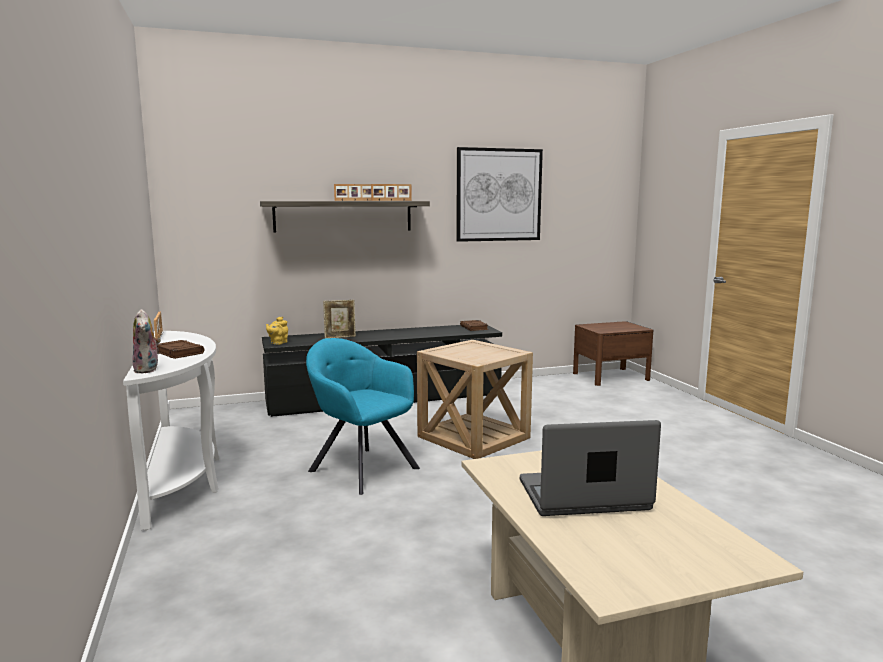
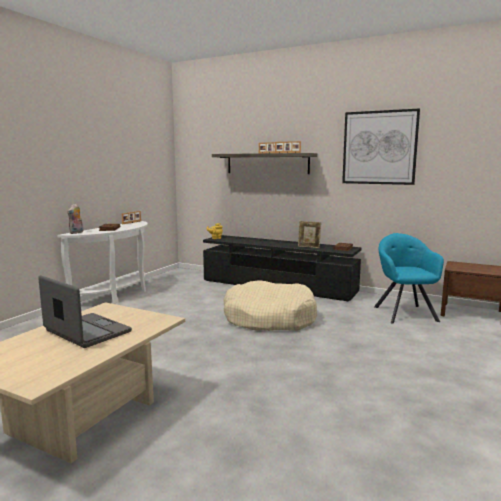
camera: 45 degrees right, 0 degrees up
turquoise armchair [306,338,420,495] -> turquoise armchair moved to [374,233,444,323]
picture frame [323,300,356,338] -> picture frame moved to [298,221,321,248]
beige side table [417,340,533,459] -> beige dog bed [223,280,317,331]

